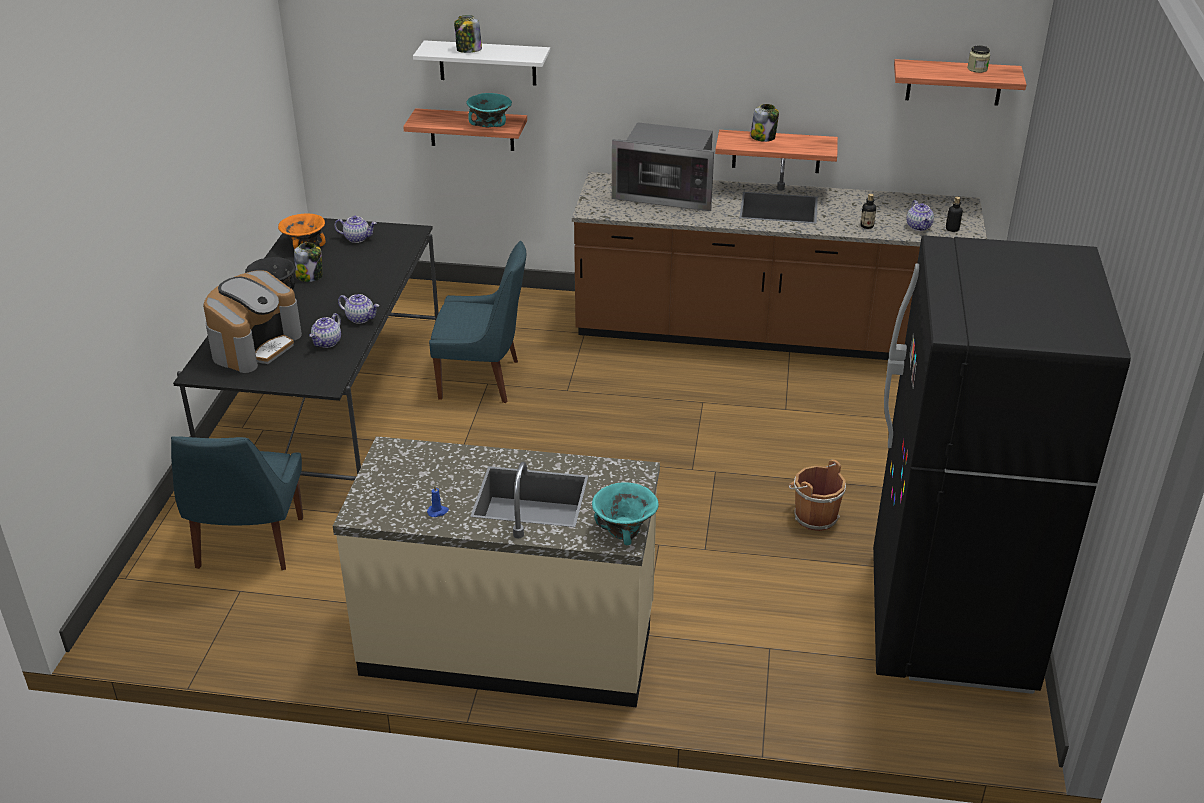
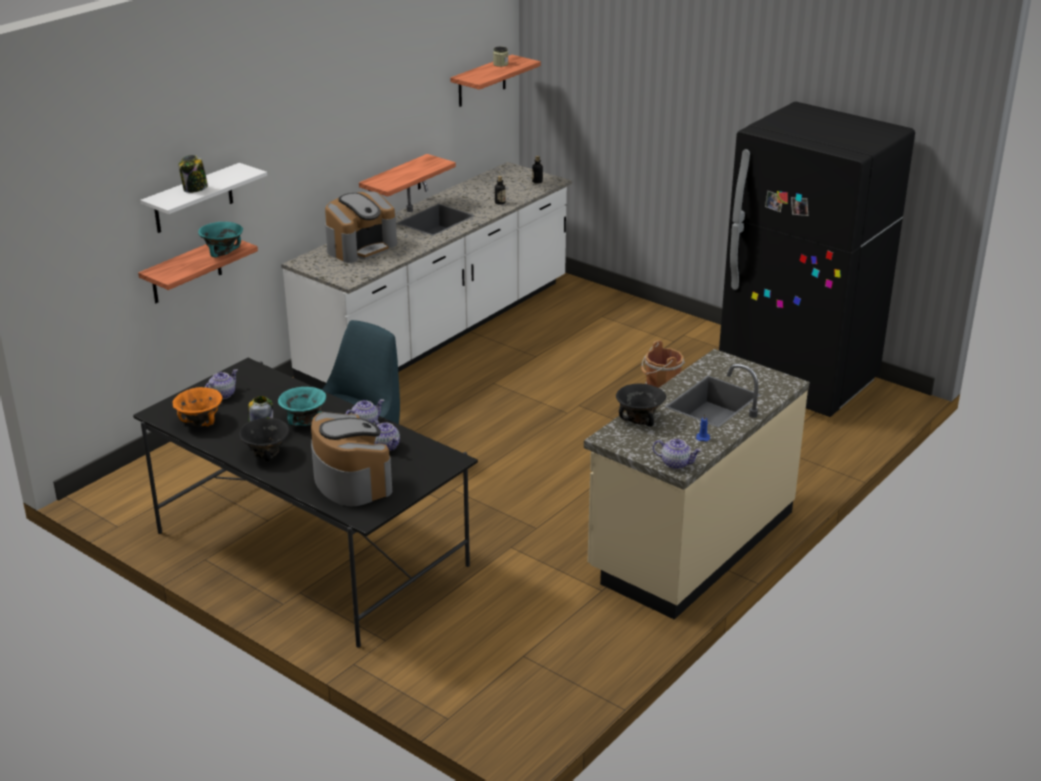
camera: 60 degrees left, 5 degrees down
blue chair [171,436,303,570] -> none
brown counter [572,158,987,360] -> white counter [281,162,572,389]
turquoise bowl [592,482,658,545] -> turquoise bowl moved to [278,387,326,427]
microwave [612,122,714,211] -> coffee machine [325,191,397,263]
jar [750,104,779,142] -> none
teapot [907,200,934,231] -> teapot moved to [653,439,702,469]
none -> black bowl [616,384,666,427]

